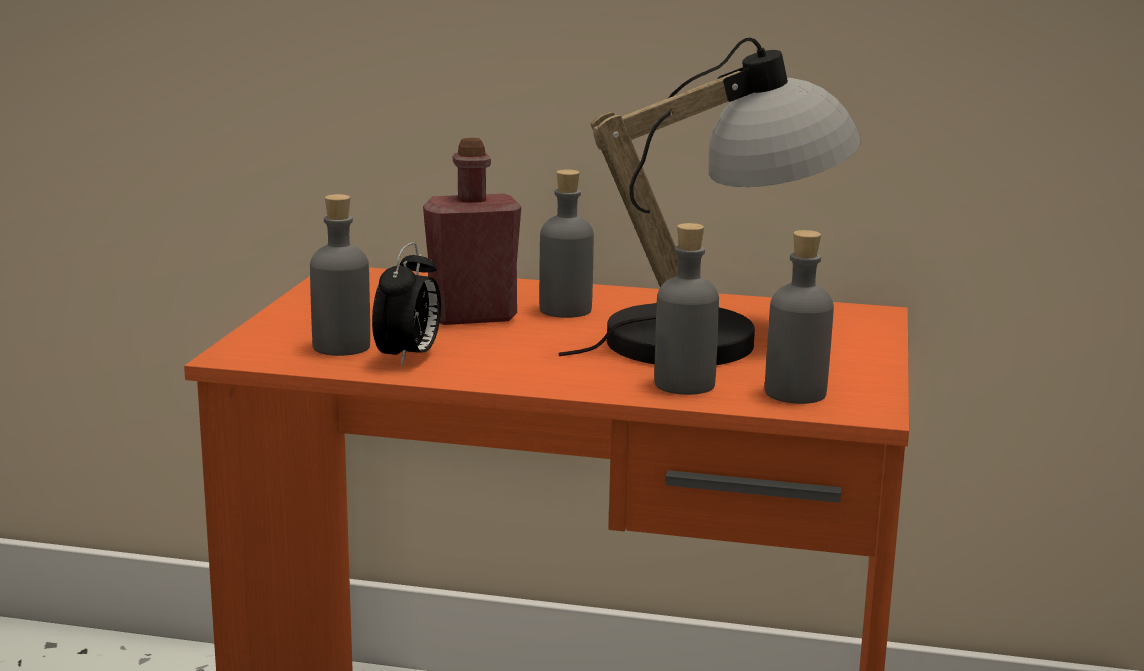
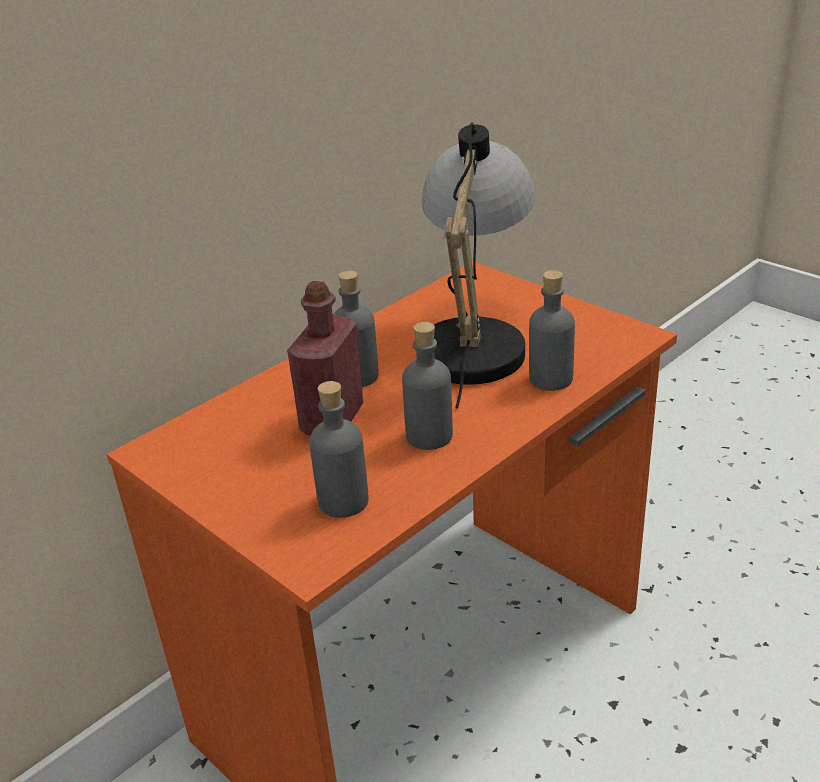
camera: 55 degrees left, 15 degrees up
alarm clock [372,242,441,367] -> none
grey bottle [765,230,834,404] -> grey bottle moved to [402,322,453,450]

